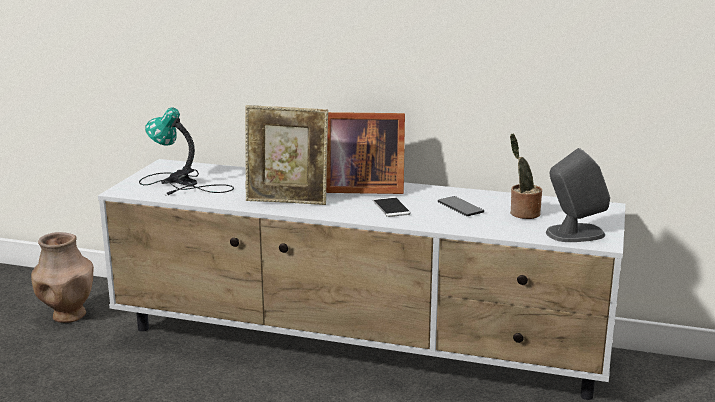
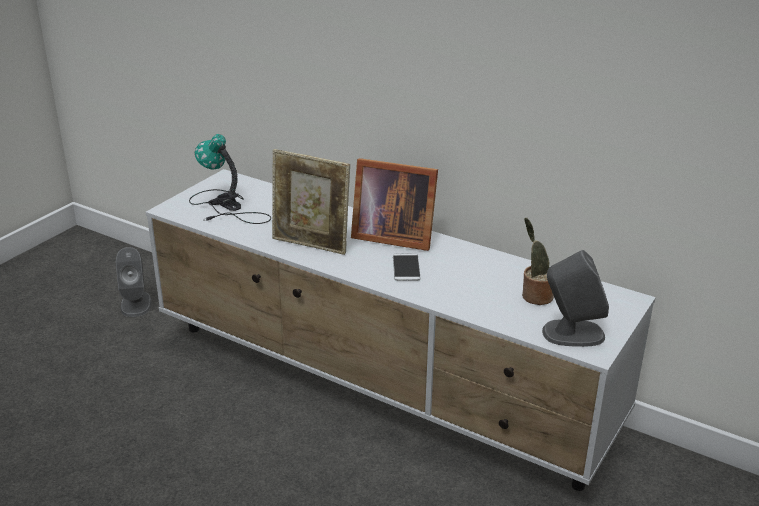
camera: 15 degrees right, 10 degrees up
brown vase [31,232,94,323] -> grey speaker [116,247,152,317]
phone [438,196,484,216] -> none

